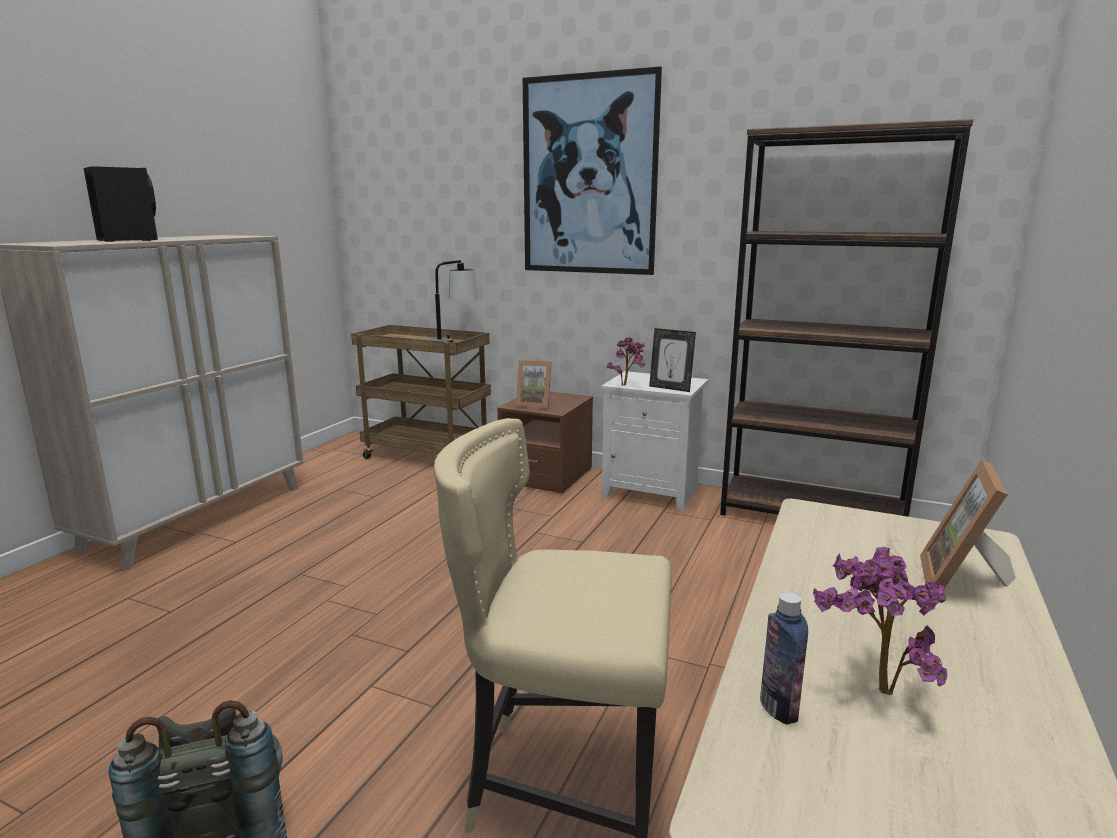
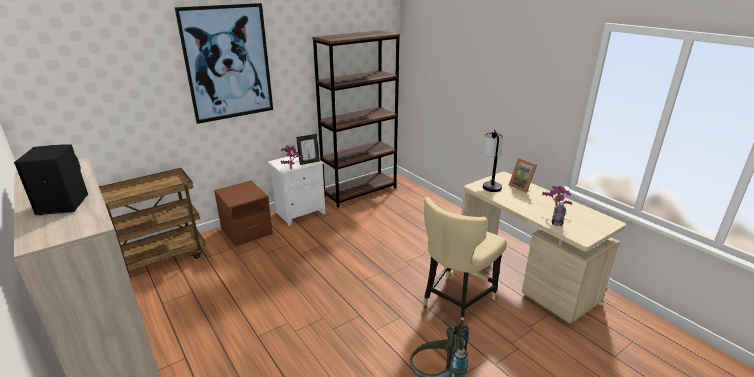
camera: 60 degrees left, 10 degrees up
table lamp [426,260,477,342] -> table lamp moved to [482,130,503,192]
picture frame [516,360,551,408] -> none

